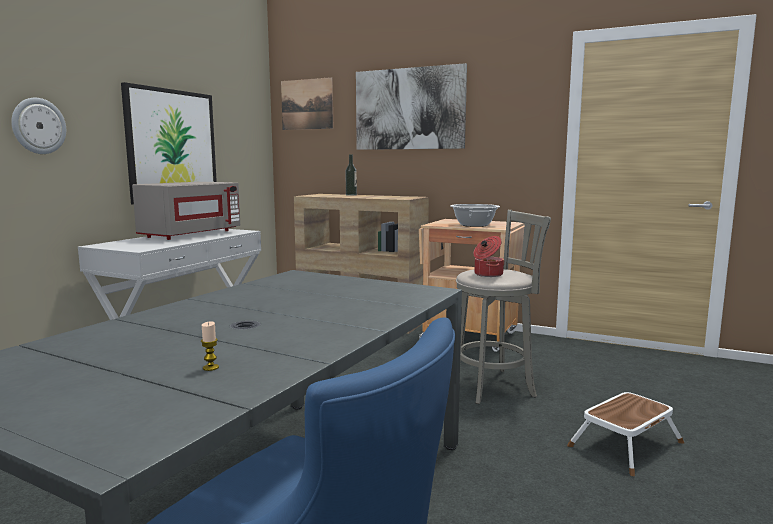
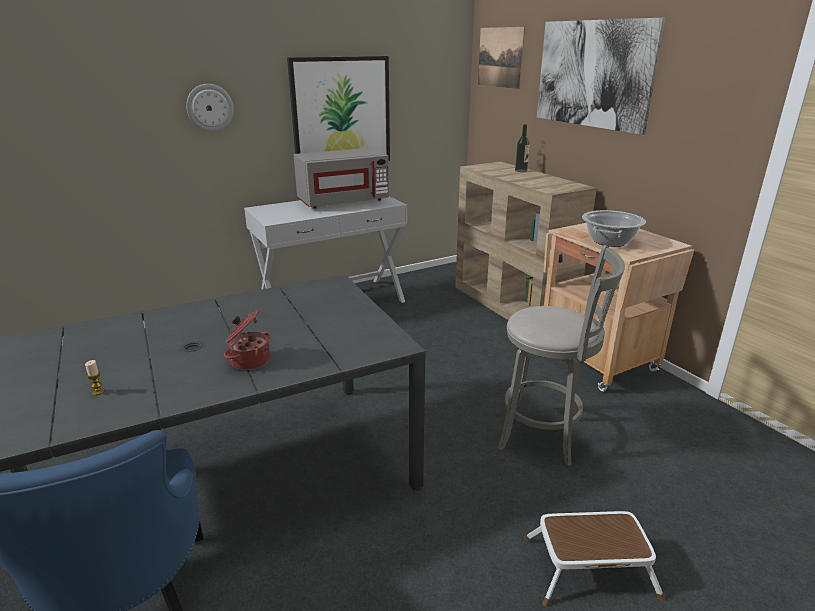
camera: 35 degrees right, 15 degrees up
cooking pot [474,236,504,277] -> cooking pot moved to [224,310,271,370]

